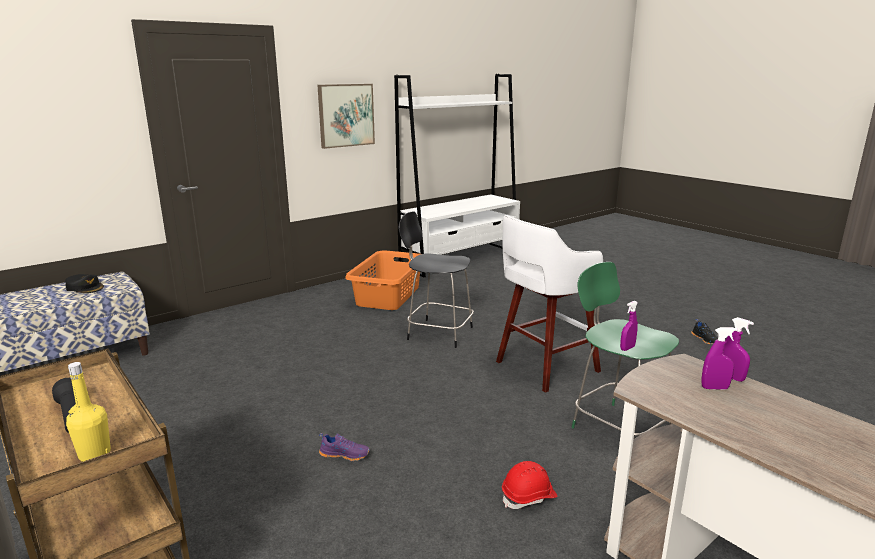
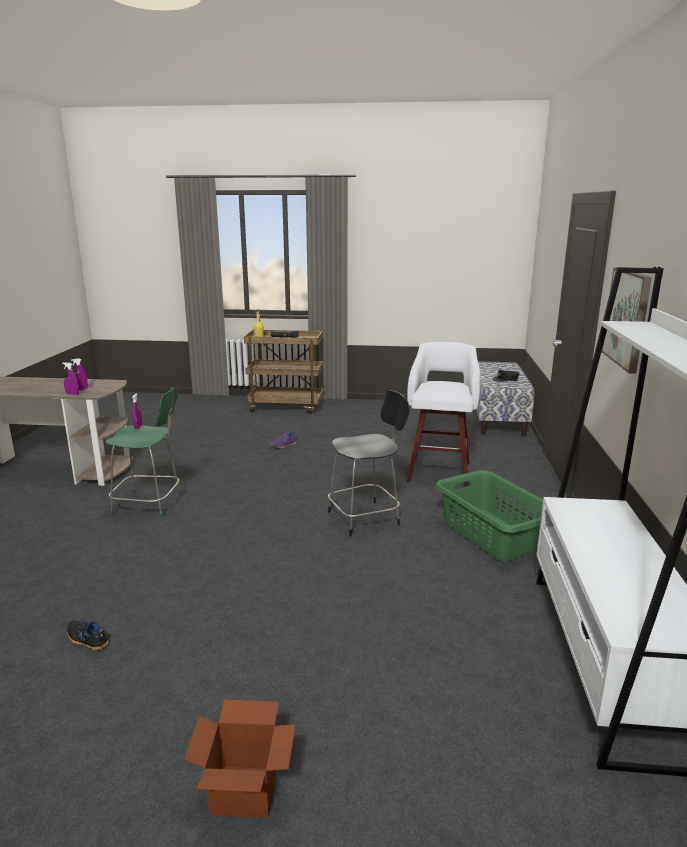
camera: 135 degrees right, 0 degrees up
orange laundry basket [345,250,420,310] -> green laundry basket [435,470,543,561]
white stool [496,215,603,393] -> white stool moved to [407,342,481,487]
red hard hat [502,461,557,509] -> none
none -> cardboard box [184,700,296,818]

